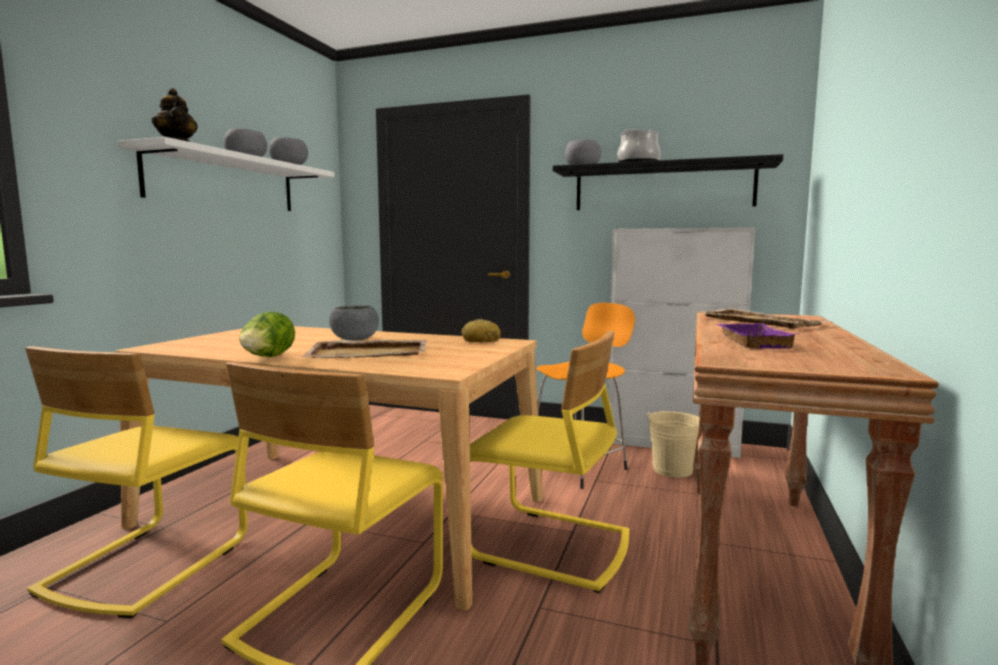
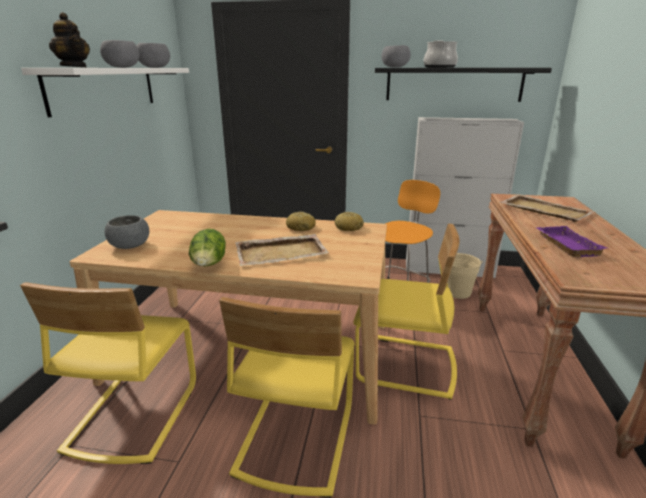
camera: 10 degrees left, 15 degrees up
grey bowl [329,305,379,341] -> grey bowl moved to [105,215,149,249]
none -> bread [286,211,316,231]

